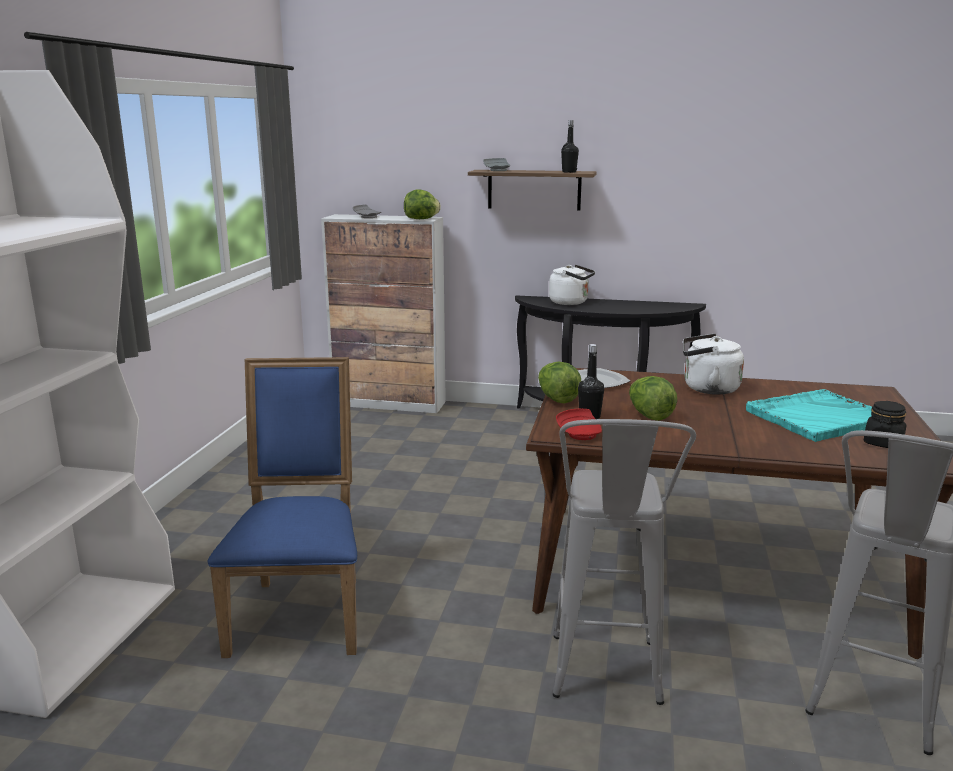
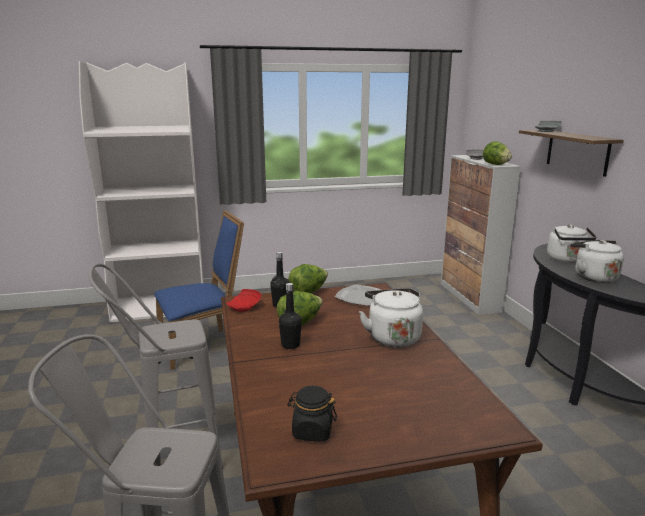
camera: 65 degrees right, 0 degrees up
black bottle [561,120,579,173] -> black bottle moved to [279,283,302,349]
turquoise tray [746,389,872,442] -> none
none -> white kettle [570,240,624,283]

